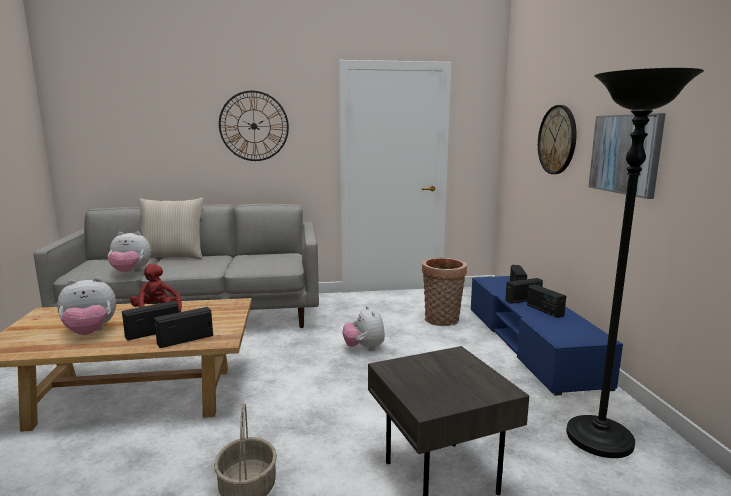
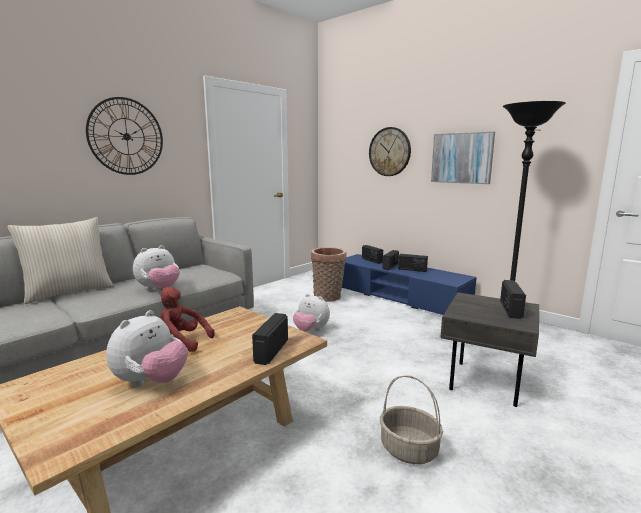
camera: 40 degrees left, 0 degrees up
plush toy [108,231,151,272] -> plush toy moved to [133,245,180,291]
radio [122,301,179,341] -> radio moved to [500,280,526,319]

